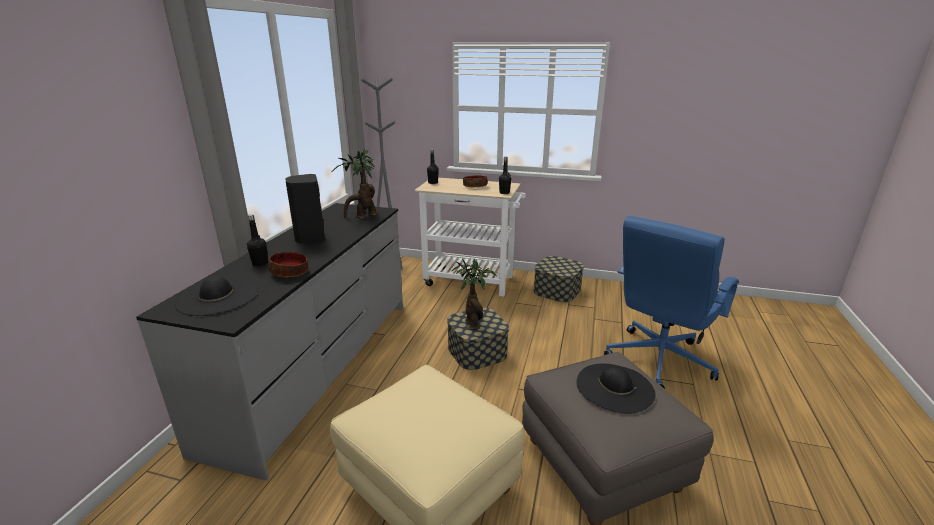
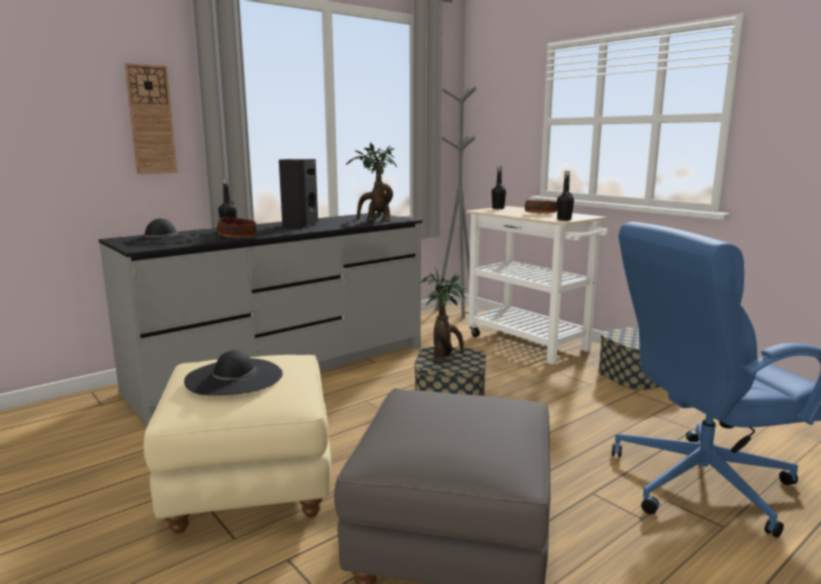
camera: 35 degrees right, 10 degrees down
black hat [577,364,655,414] -> black hat moved to [184,350,283,396]
none -> wall clock [125,63,177,174]

